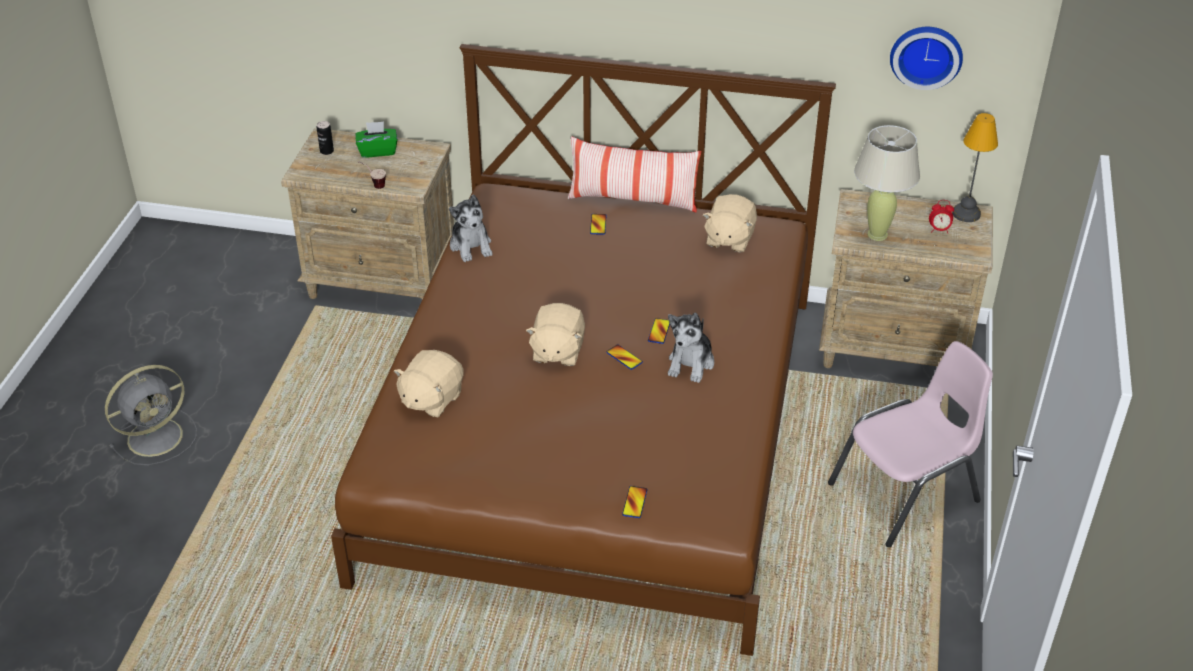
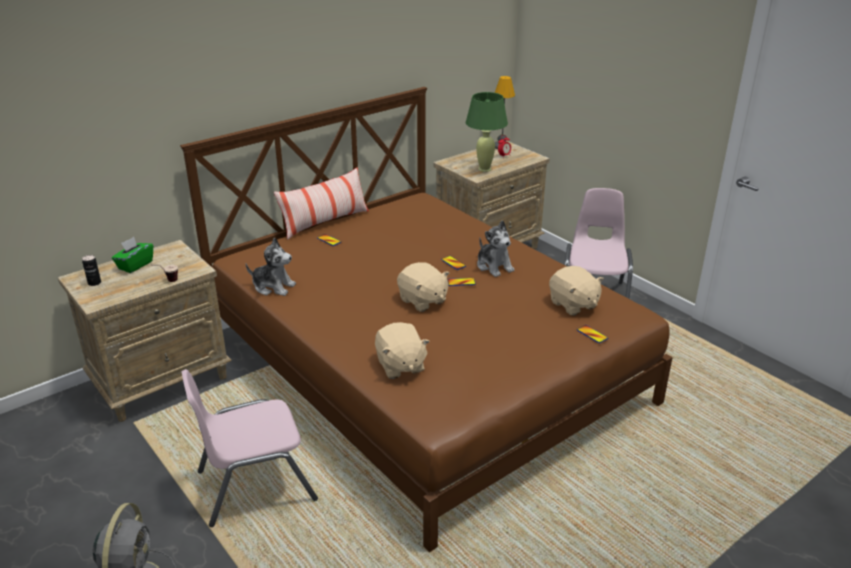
camera: 50 degrees left, 10 degrees down
beige plush toy [703,194,757,252] -> beige plush toy moved to [549,266,604,316]
beige table lamp [854,125,920,241] -> green table lamp [466,92,508,172]
wall clock [890,27,963,90] -> none
none -> pink chair [182,369,318,527]

